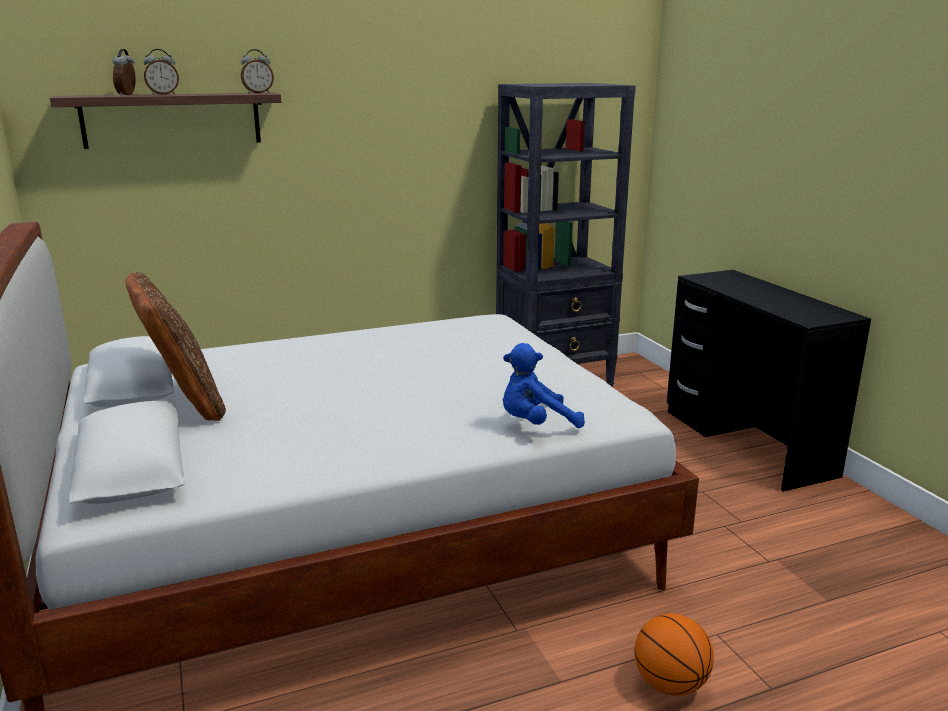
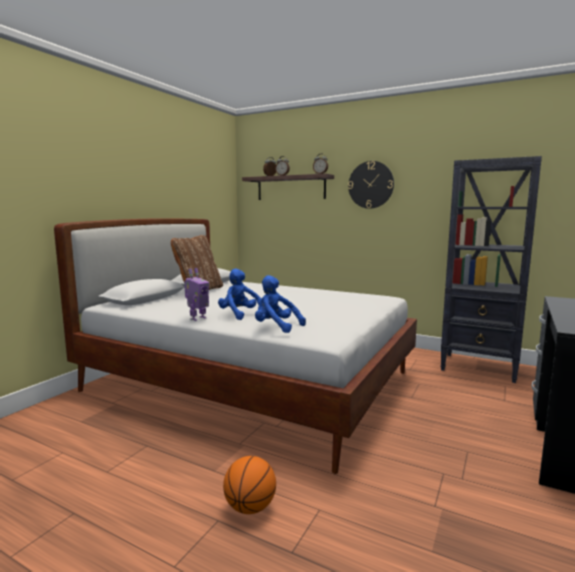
camera: 50 degrees right, 10 degrees down
none -> toy robot [184,268,209,321]
none -> blue plush toy [218,269,261,320]
none -> wall clock [348,161,394,209]

